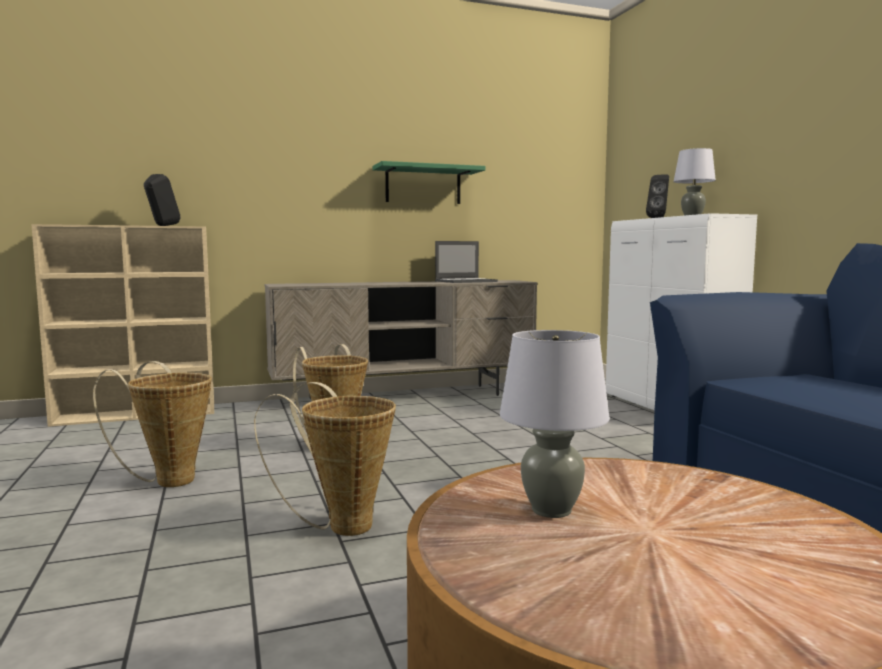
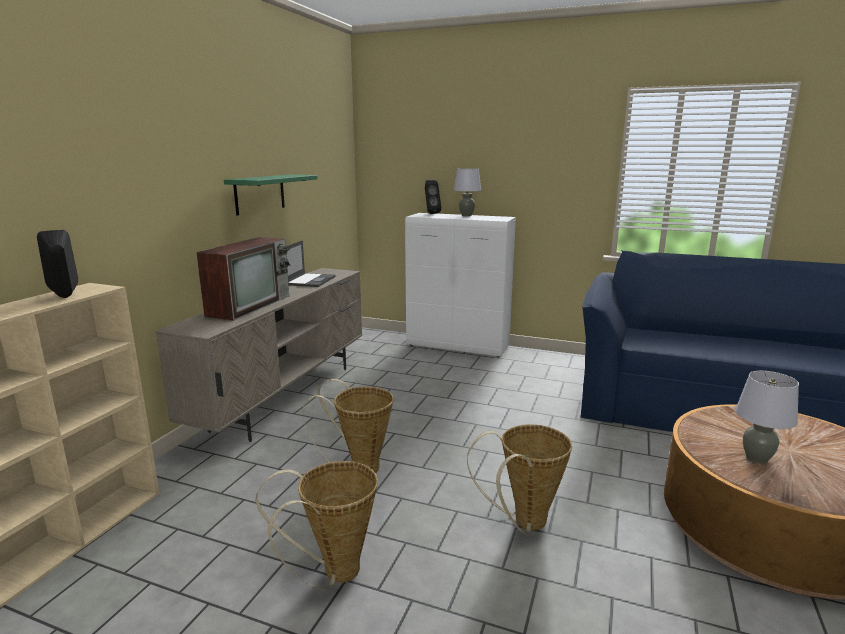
camera: 50 degrees left, 10 degrees up
none -> television [196,237,290,321]

